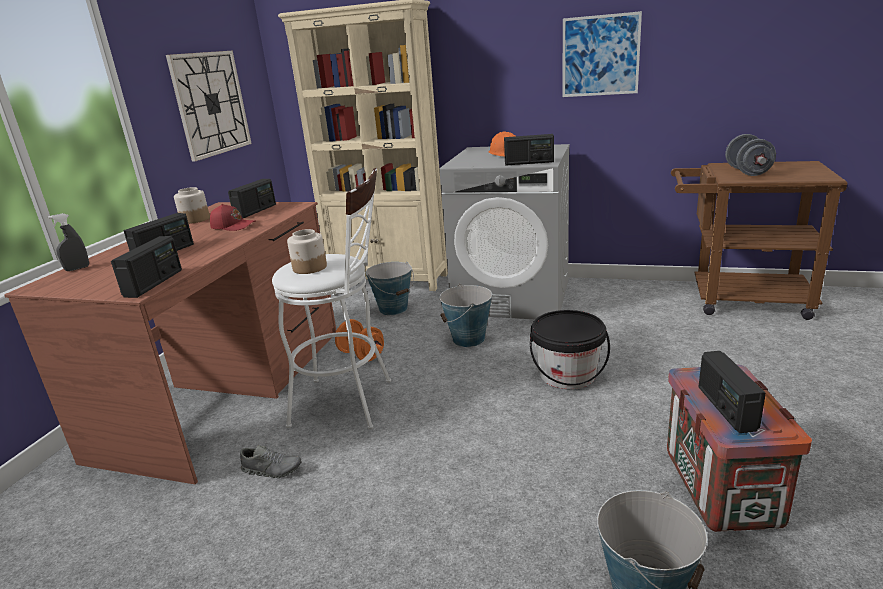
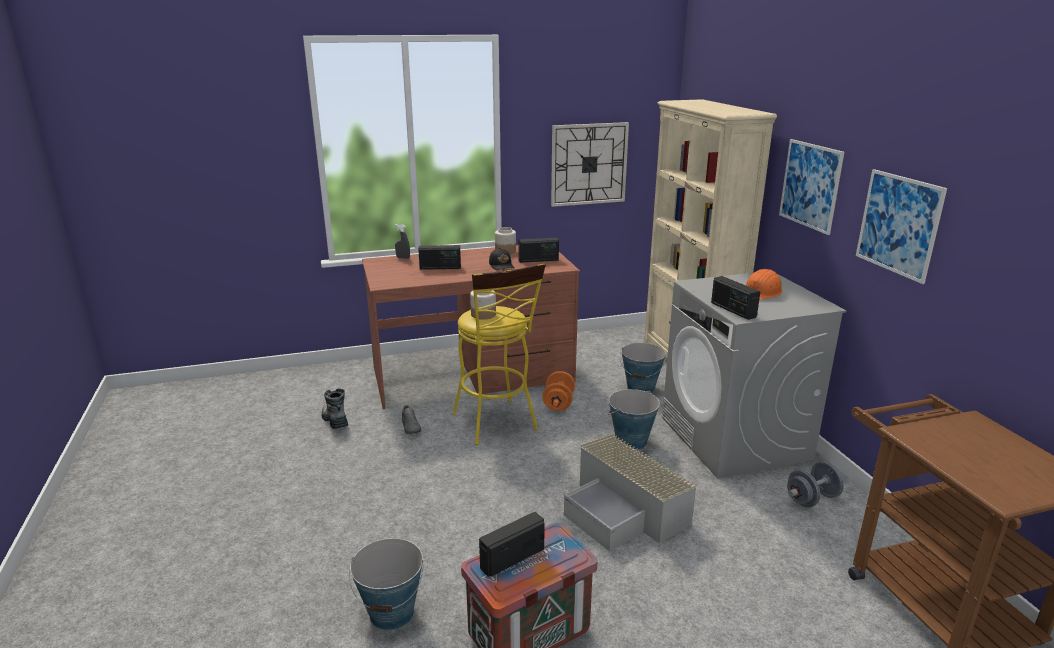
camera: 55 degrees right, 0 degrees up
radio [111,236,182,298] -> none
red cap [210,204,255,231] -> black cap [489,248,514,270]
white stool [272,168,391,429] -> yellow stool [452,263,546,445]
black bucket [530,310,610,389] -> grey storage box [564,434,697,552]
grey dumbbell [725,134,776,176] -> grey dumbbell moved to [787,461,844,508]
none -> boot [322,388,348,429]
none -> picture [779,139,844,235]

